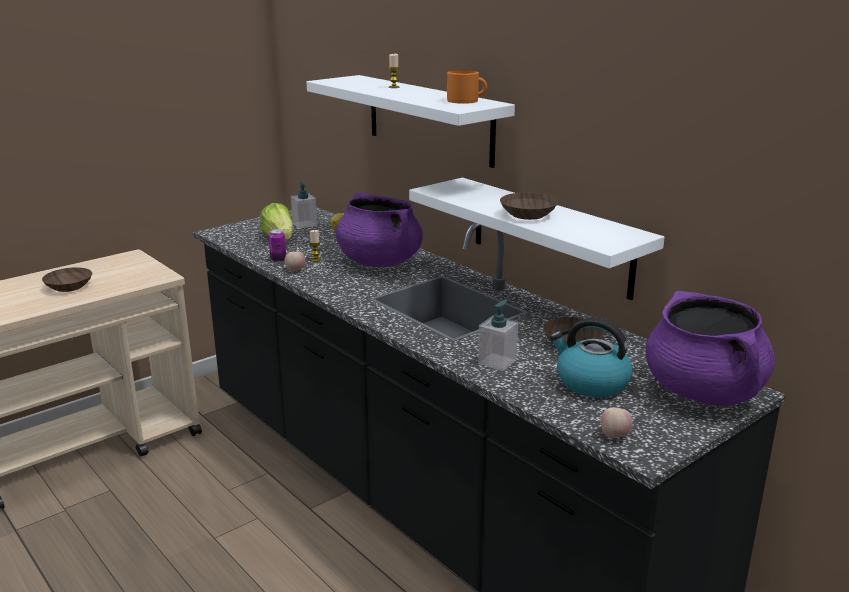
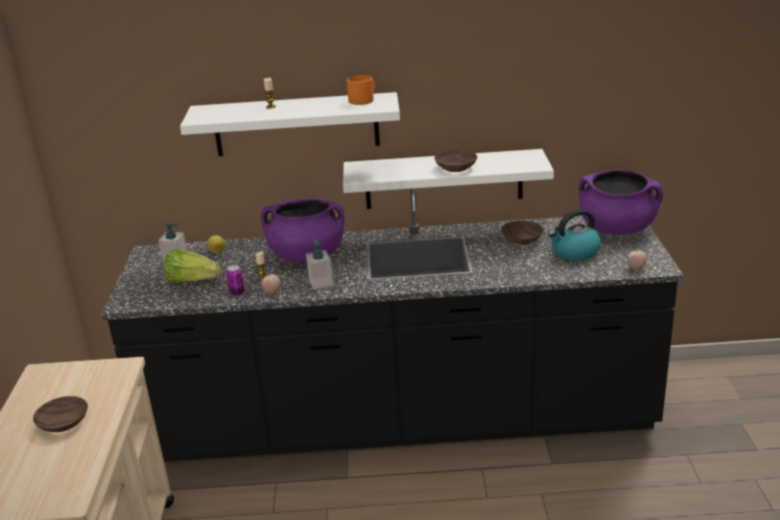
camera: 50 degrees left, 5 degrees up
soap dispenser [478,299,518,371] -> soap dispenser moved to [306,239,333,289]

